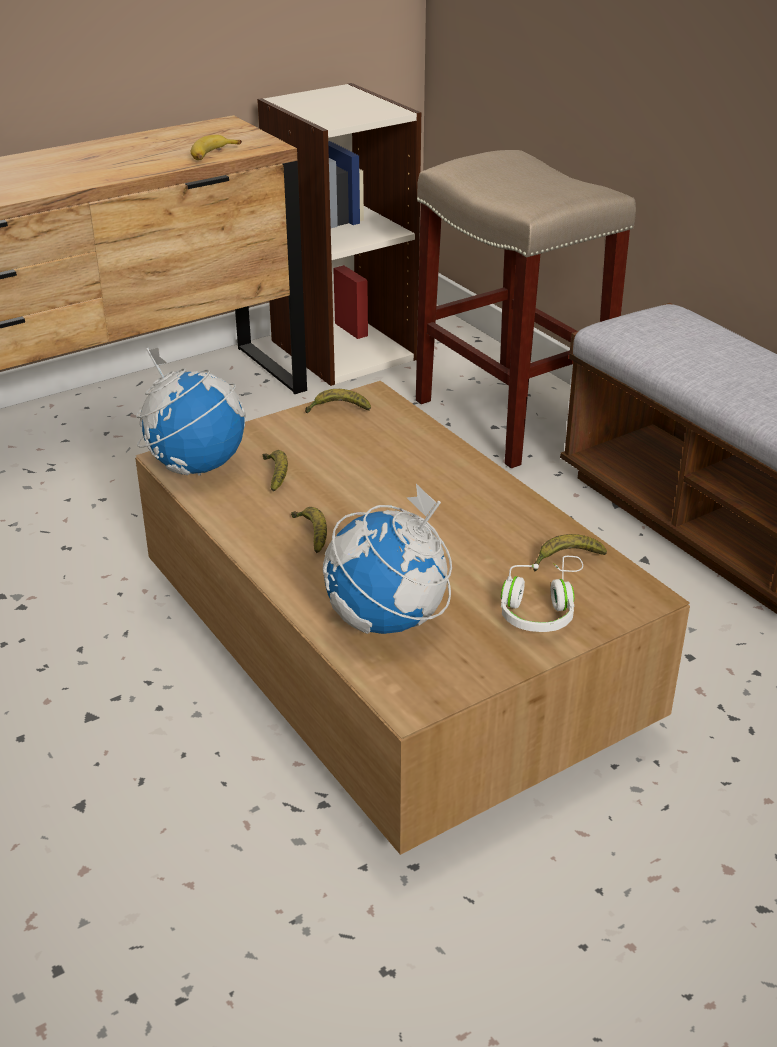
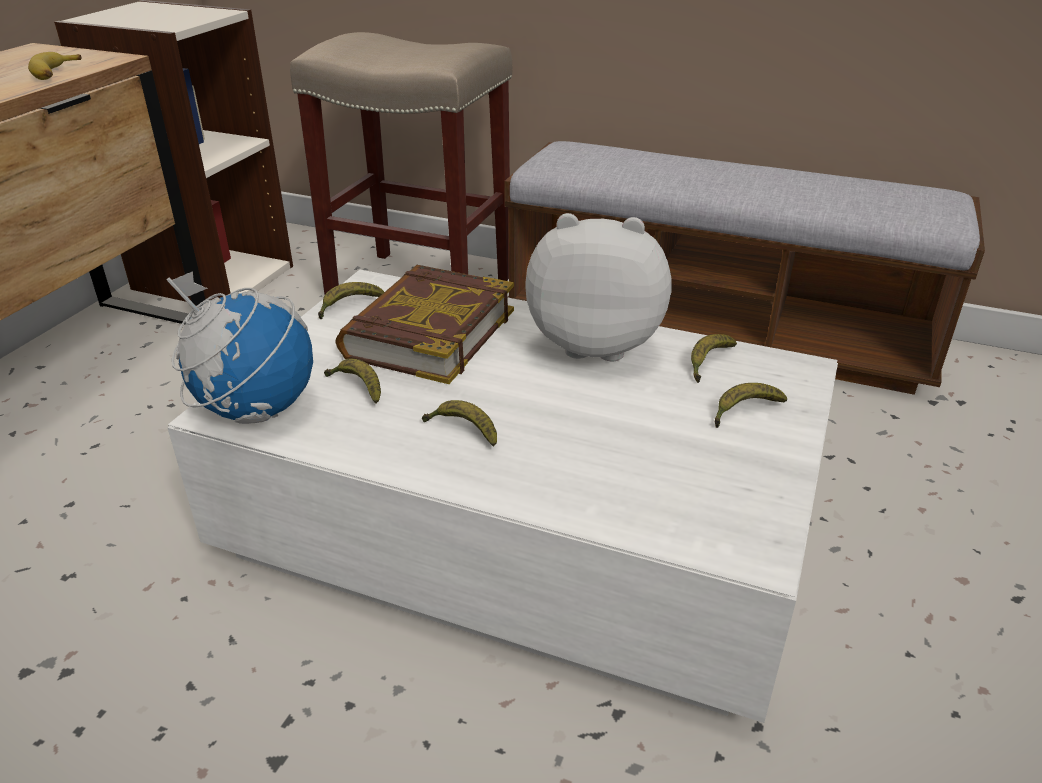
camera: 35 degrees left, 0 degrees up
brown coffee table [135,381,690,855] -> white coffee table [168,270,838,723]
globe [323,484,452,634] -> none
white headphones [501,556,583,632] -> banana [715,383,787,428]
none -> book [335,265,514,384]
none -> plush toy [525,213,672,361]

